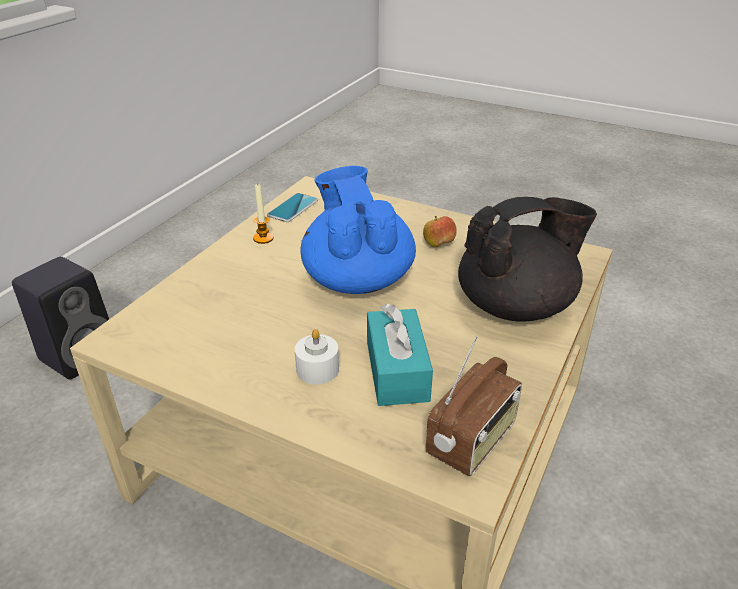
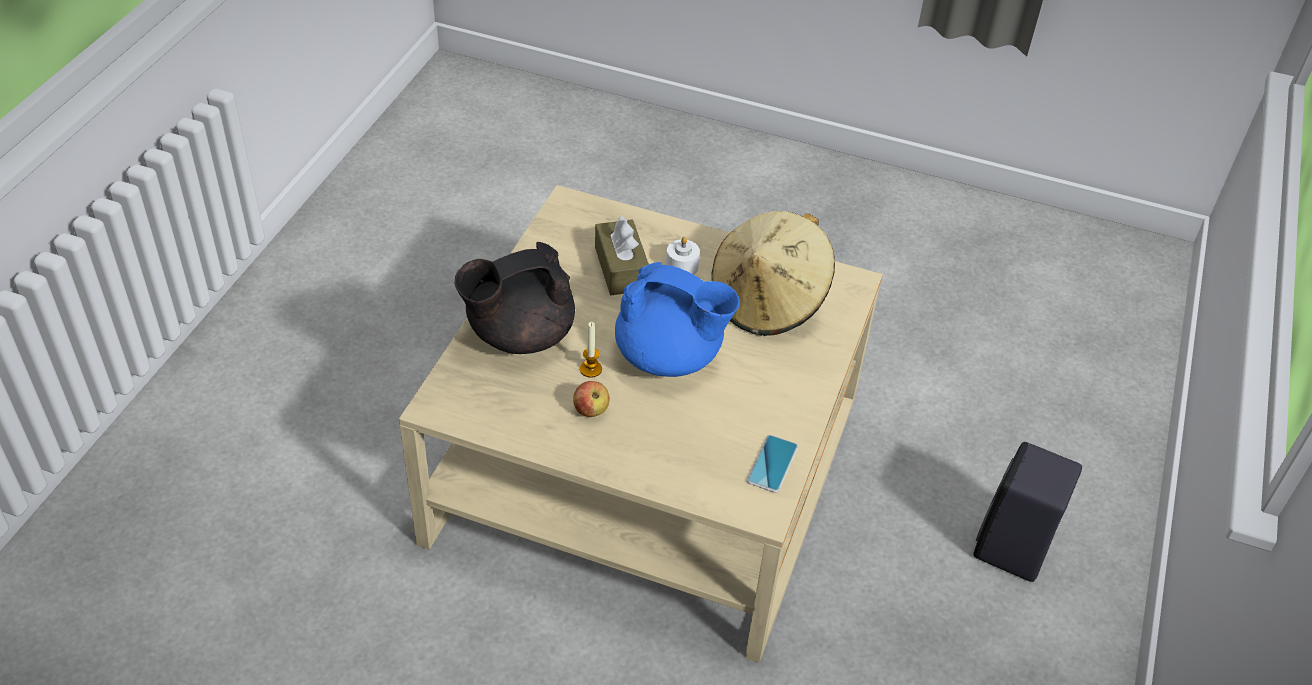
camera: 170 degrees right, 10 degrees up
candle [253,183,274,244] -> candle moved to [580,322,602,378]
blue teapot [300,166,416,294] -> blue teapot turned 45 degrees counterclockwise [615,262,740,377]
turquoise tissue box [367,304,433,406] -> brown tissue box [595,216,649,295]
radio [426,336,522,476] -> none
none -> beige hat [711,211,835,336]

